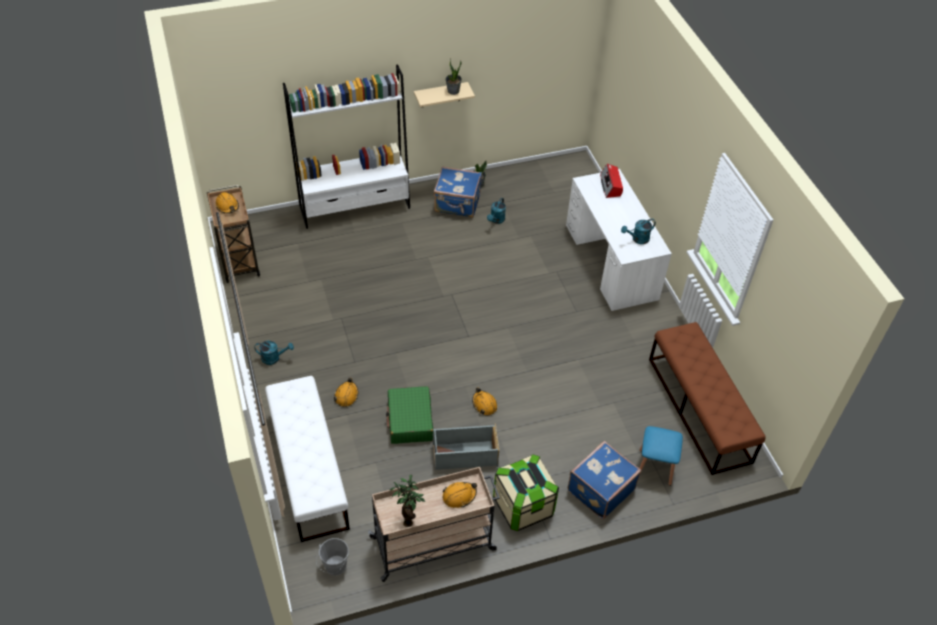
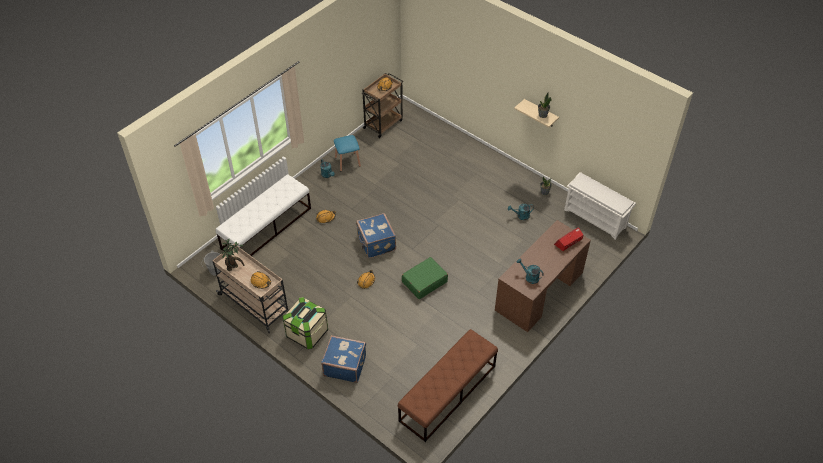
camera: 60 degrees right, 0 degrees up
white bookcase [283,64,410,229] -> none
green suitcase [386,386,433,444] -> green suitcase moved to [402,257,448,299]
grey storage box [433,424,499,470] -> none
blue suitcase [434,167,482,218] -> blue suitcase moved to [356,213,396,258]
white desk [566,169,672,311] -> brown desk [495,220,591,332]
blue stool [639,426,683,486] -> blue stool moved to [334,135,361,171]
none -> white shoe rack [564,172,636,240]

